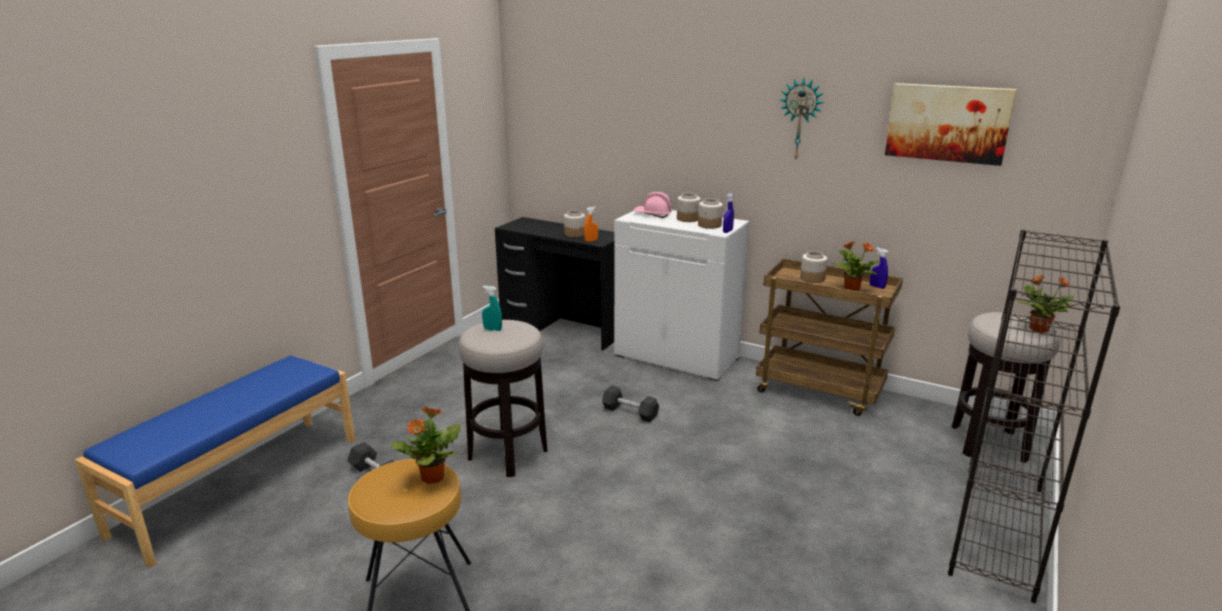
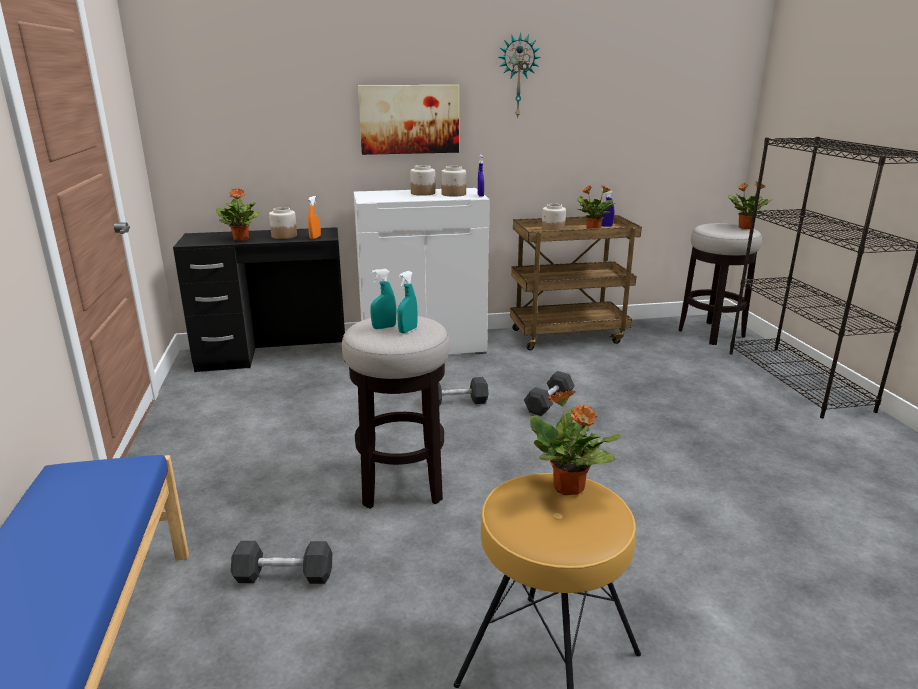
camera: 40 degrees left, 0 degrees up
pink hard hat [633,192,672,218] -> none
picture [885,83,1017,166] -> picture moved to [358,85,459,155]
none -> potted plant [216,188,259,241]
none -> turquoise spray bottle [397,271,417,333]
none -> black dumbbell [524,371,575,416]

